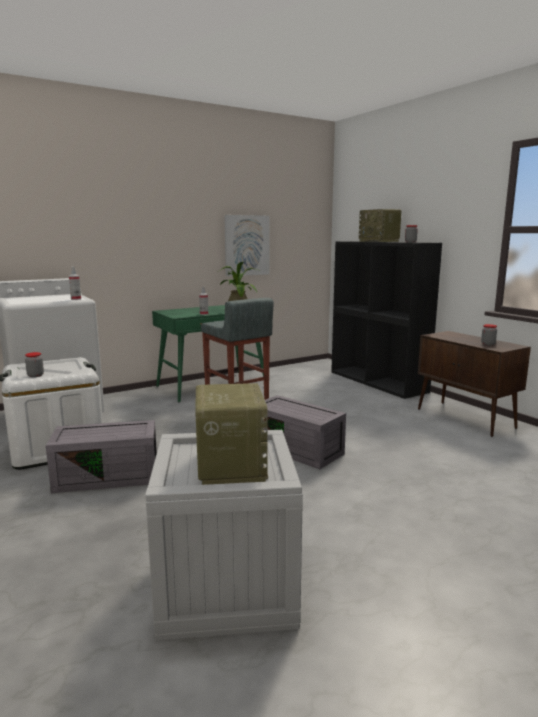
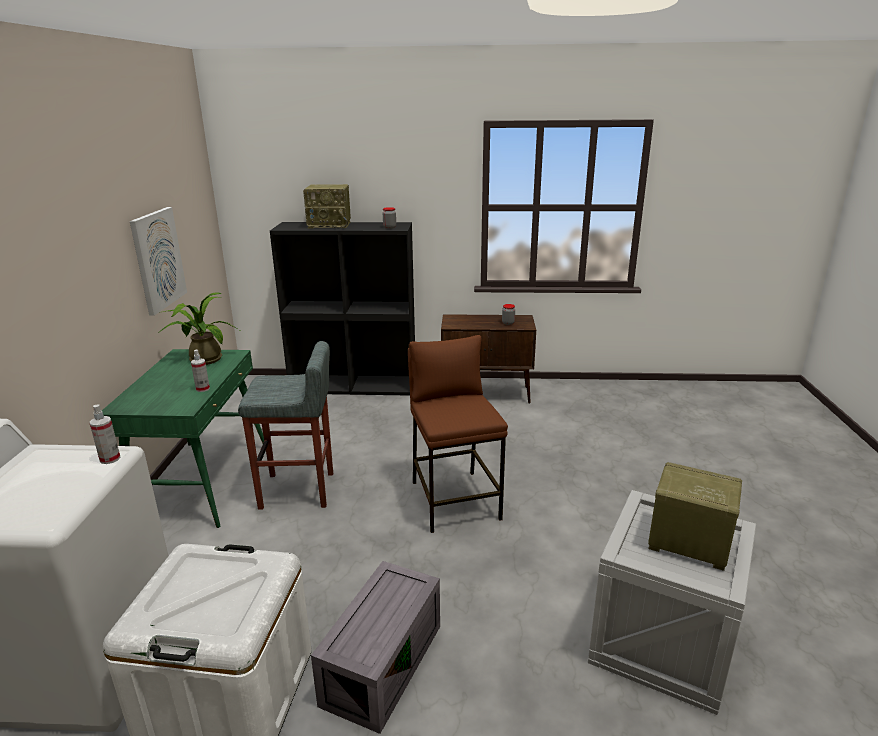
camera: 55 degrees left, 10 degrees up
jar [25,352,44,377] -> none
grey storage box [263,395,346,469] -> brown stool [408,335,508,533]

